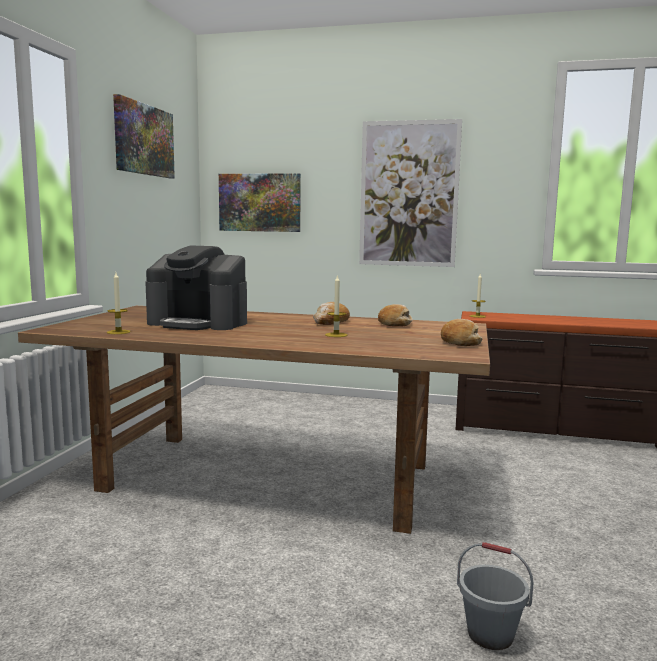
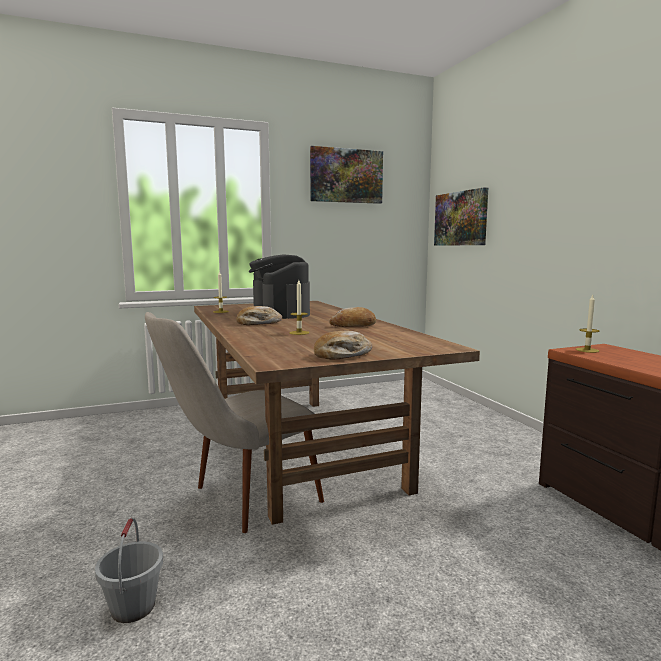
camera: 55 degrees right, 0 degrees up
picture [359,119,462,267] -> none
bread [378,304,412,327] -> bread moved to [236,306,282,325]
none -> beige chair [145,312,324,533]

